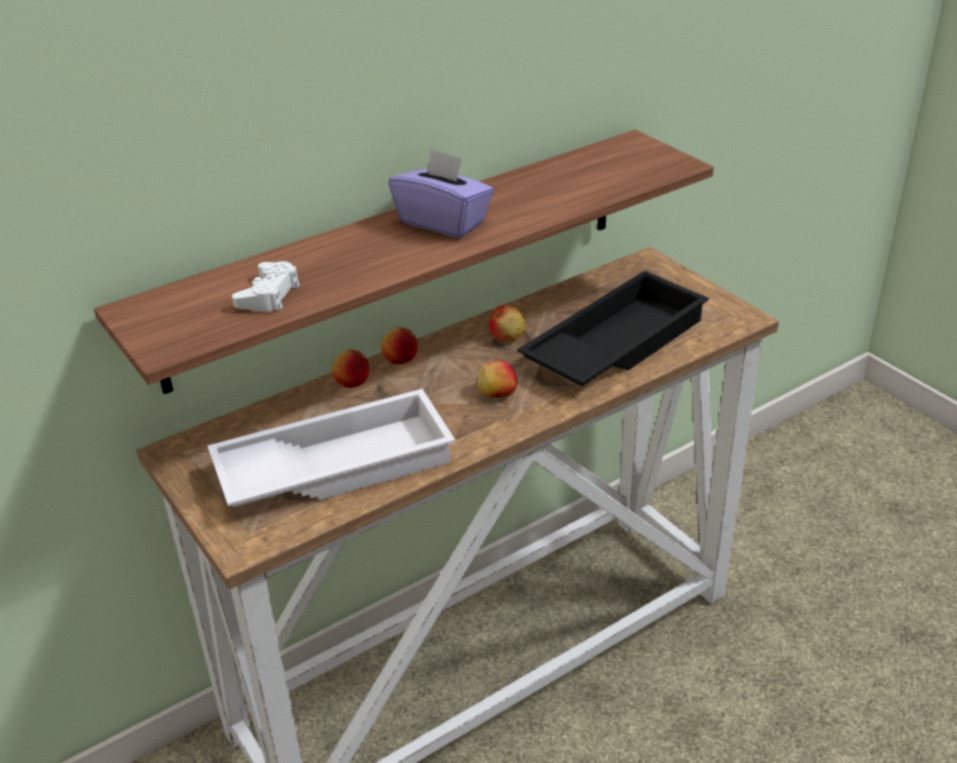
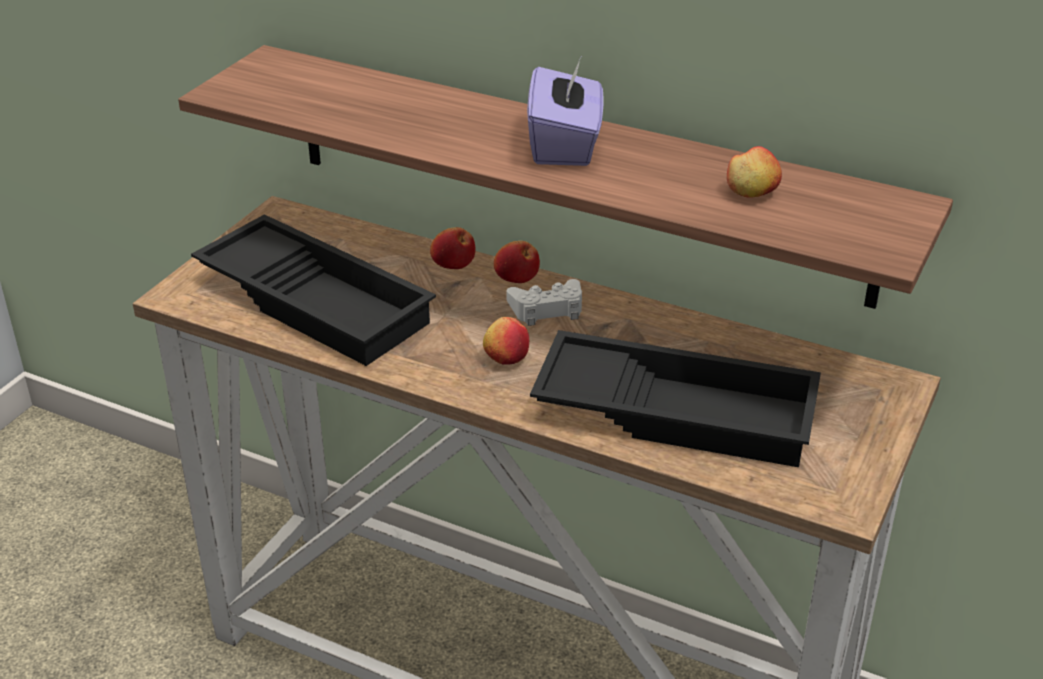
camera: 60 degrees right, 0 degrees up
white tray [208,389,455,507] -> black tray [191,214,436,366]
white game controller [232,261,300,312] -> white game controller moved to [507,279,582,326]
apple [489,305,525,342] -> apple moved to [727,146,782,198]

